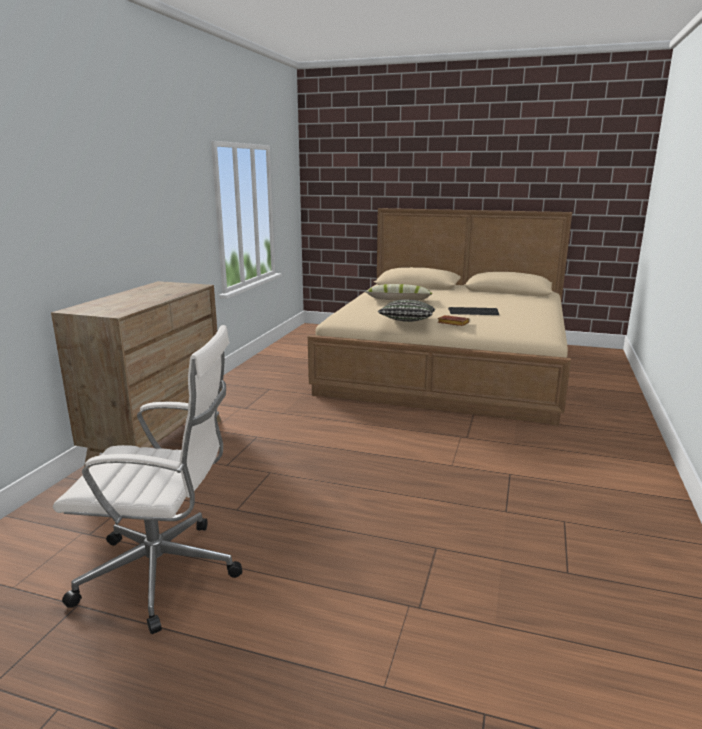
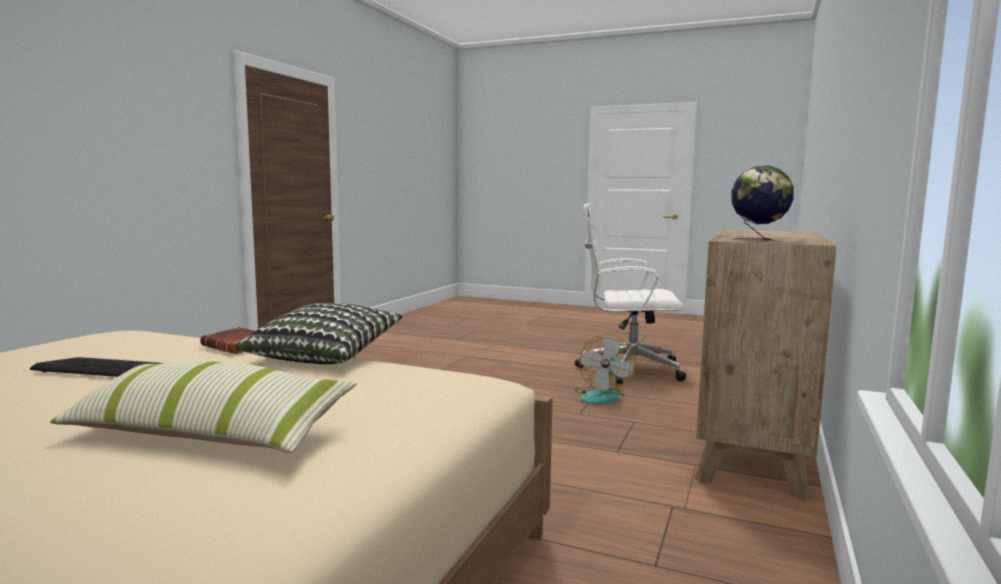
camera: 175 degrees left, 10 degrees down
none -> fan [575,334,636,404]
none -> globe [731,165,794,241]

